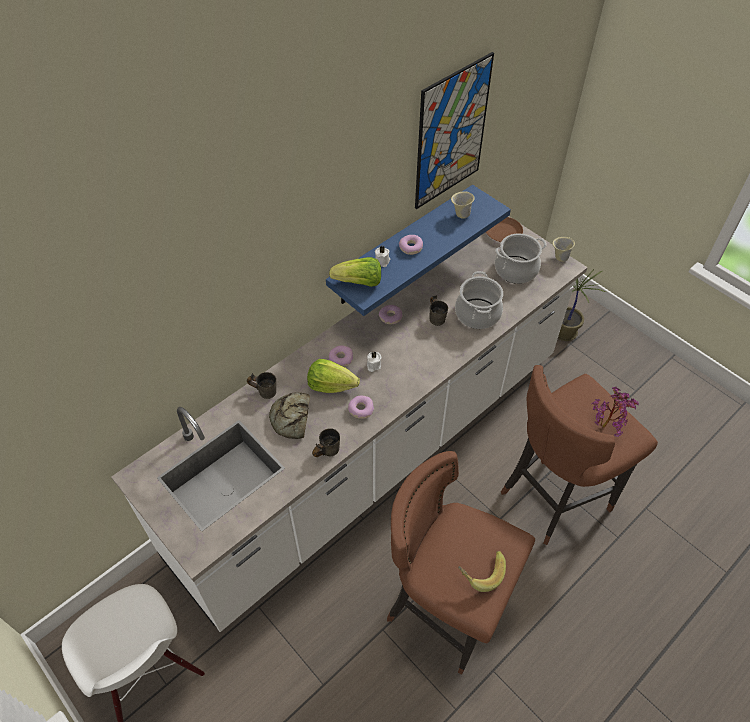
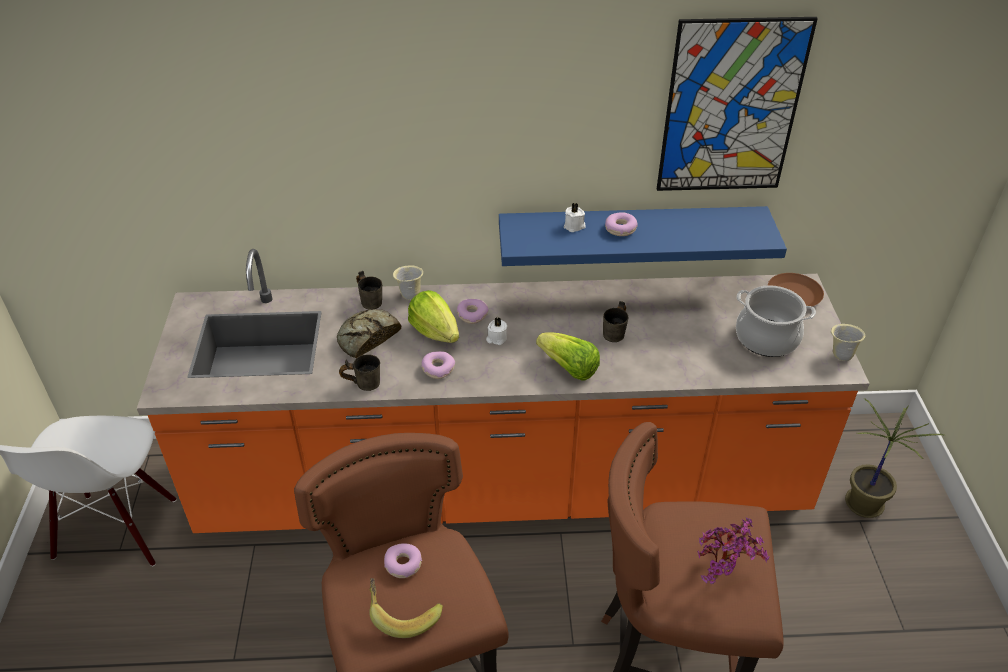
camera: 40 degrees right, 10 degrees down
white counter [111,216,588,632] -> orange counter [137,249,870,533]
lettuce [329,257,381,287] -> lettuce moved to [536,333,600,381]
donut [379,305,403,324] -> donut moved to [384,543,422,578]
beige mug [451,191,475,219] -> beige mug moved to [393,265,423,300]
cooking pot [455,271,503,329] -> none

